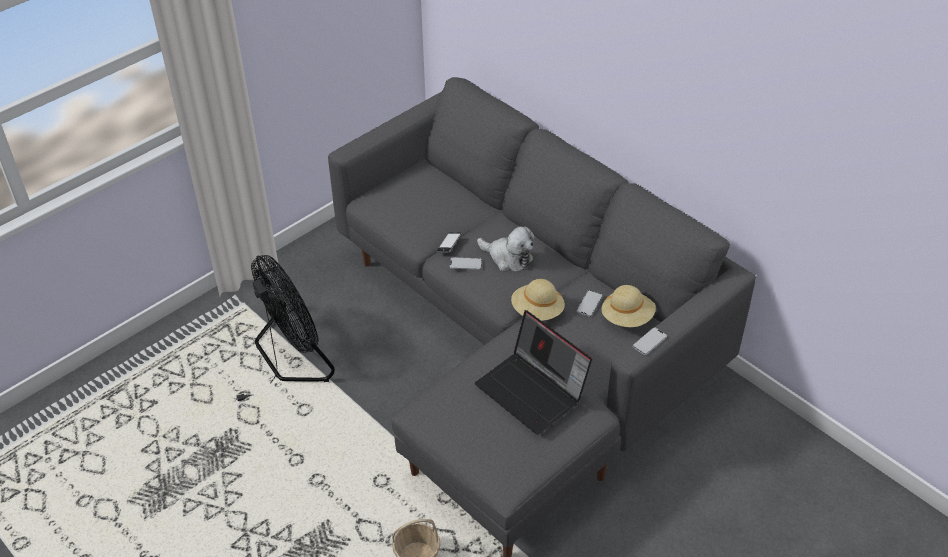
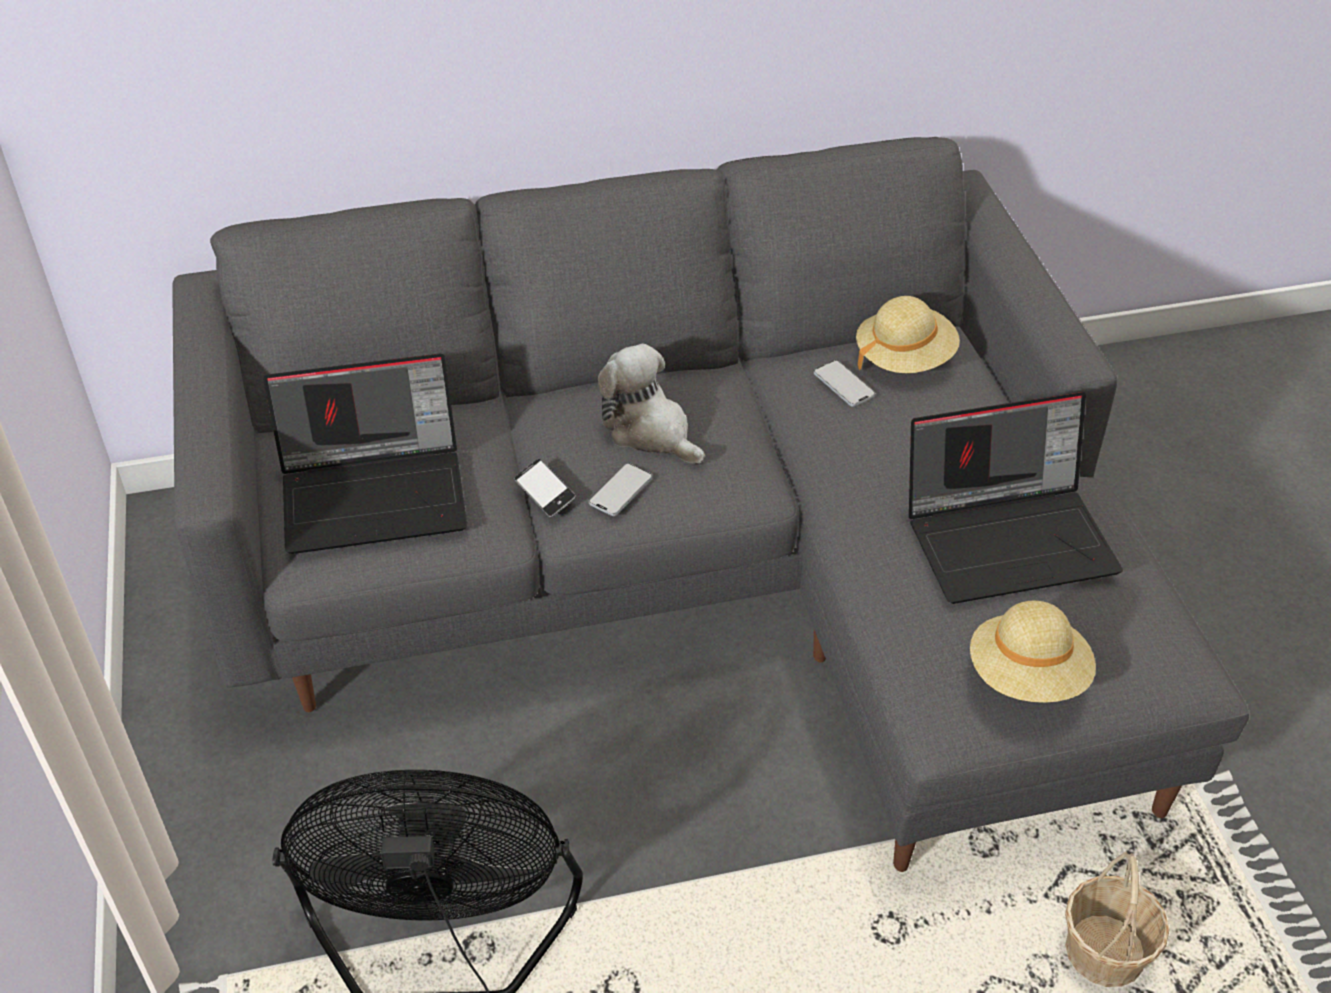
camera: 60 degrees left, 0 degrees up
plush toy [477,227,535,272] -> plush toy turned 105 degrees counterclockwise [598,344,705,464]
beige hat [511,279,565,321] -> beige hat moved to [970,601,1096,703]
phone [633,327,667,355] -> none
none -> laptop [263,354,467,554]

